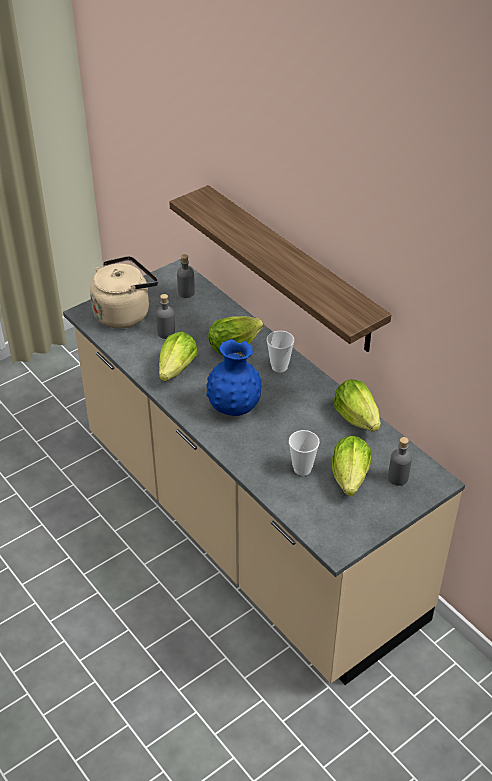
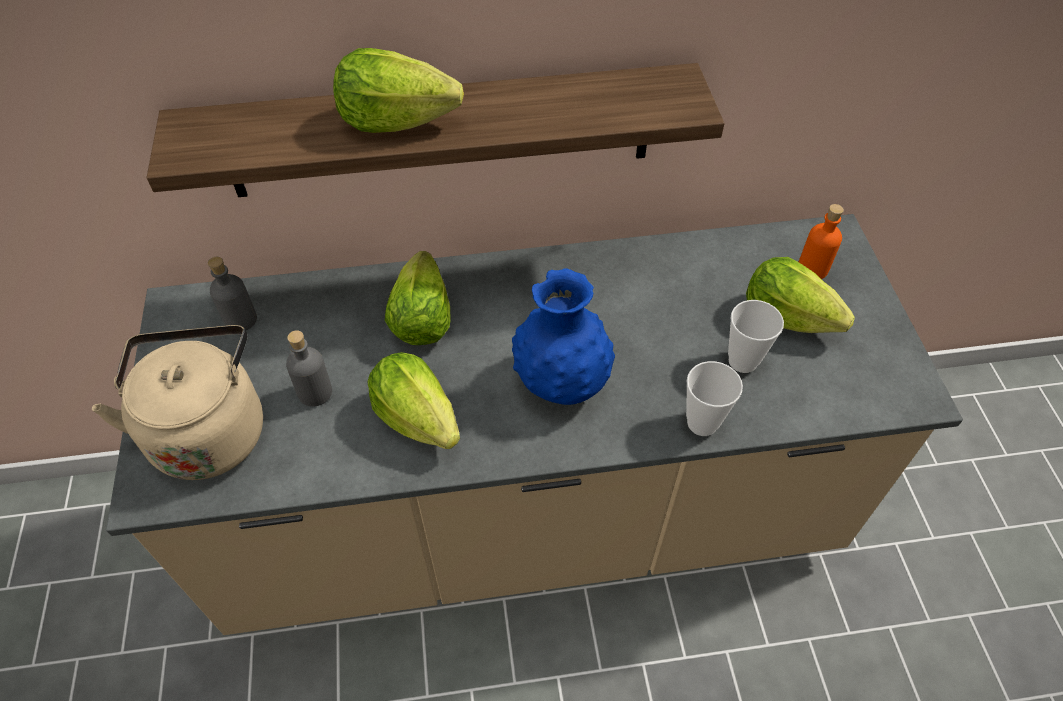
camera: 60 degrees left, 10 degrees up
cup [267,331,294,373] -> cup moved to [686,361,743,436]
lettuce [334,379,381,432] -> lettuce moved to [333,48,464,133]
grey bottle [388,437,412,486] -> orange bottle [799,204,844,279]

